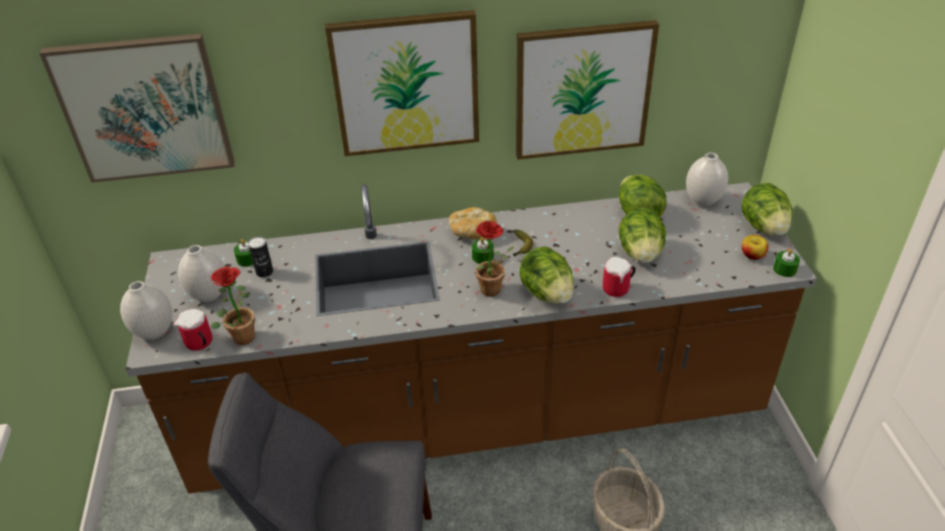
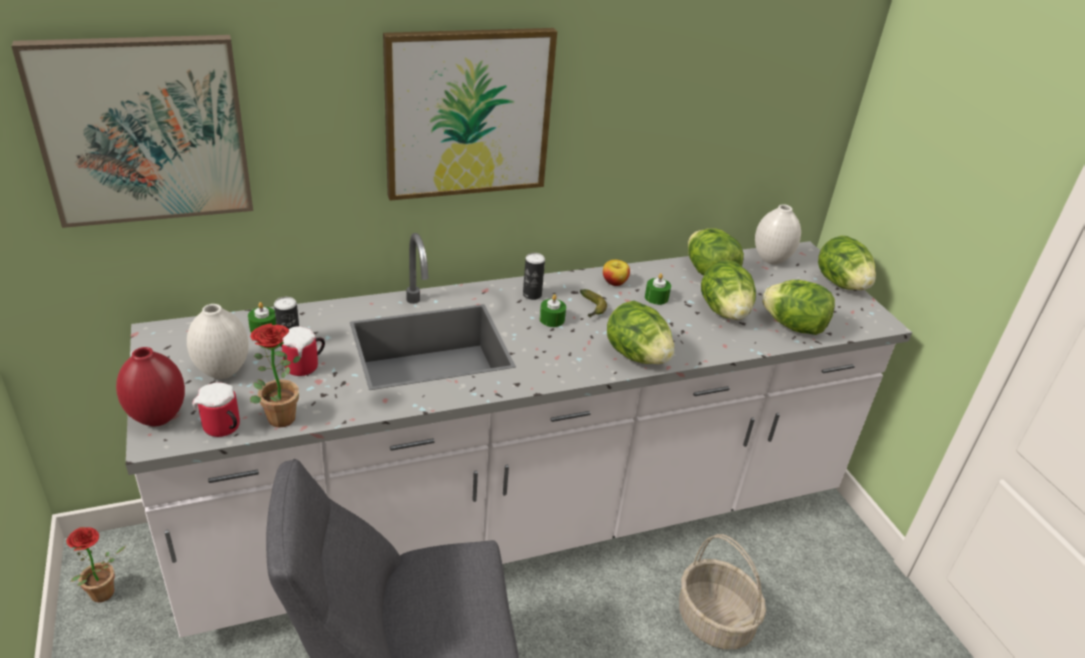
camera: 15 degrees left, 5 degrees down
white vase [120,281,173,340] -> red vase [116,347,185,426]
brown counter [126,182,817,494] -> white counter [126,233,912,638]
bread [449,207,497,239] -> can [523,253,545,300]
potted plant [473,221,514,297] -> potted plant moved to [66,527,125,602]
picture [516,20,659,160] -> none
mug [603,257,636,297] -> mug moved to [282,326,325,376]
apple [742,235,769,260] -> apple moved to [603,260,630,286]
green candle [773,249,800,277] -> green candle moved to [645,273,671,305]
none -> lettuce [762,280,835,335]

